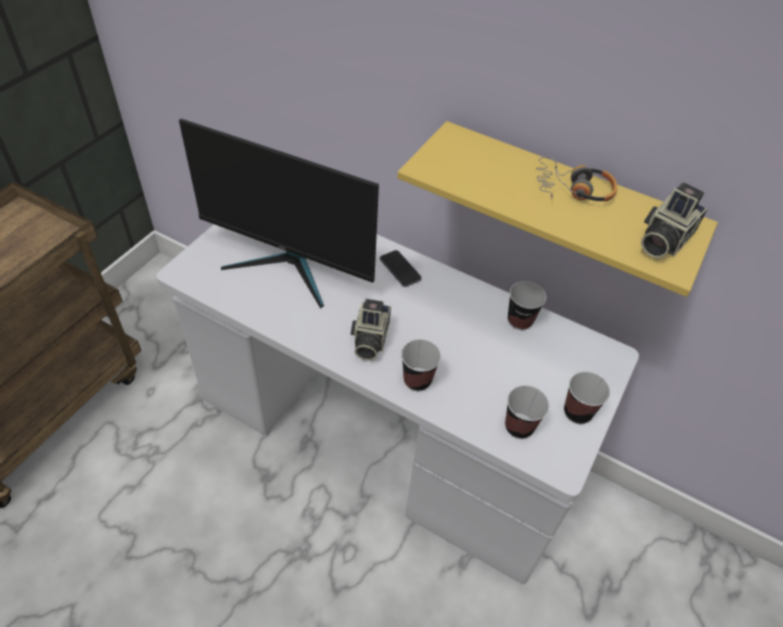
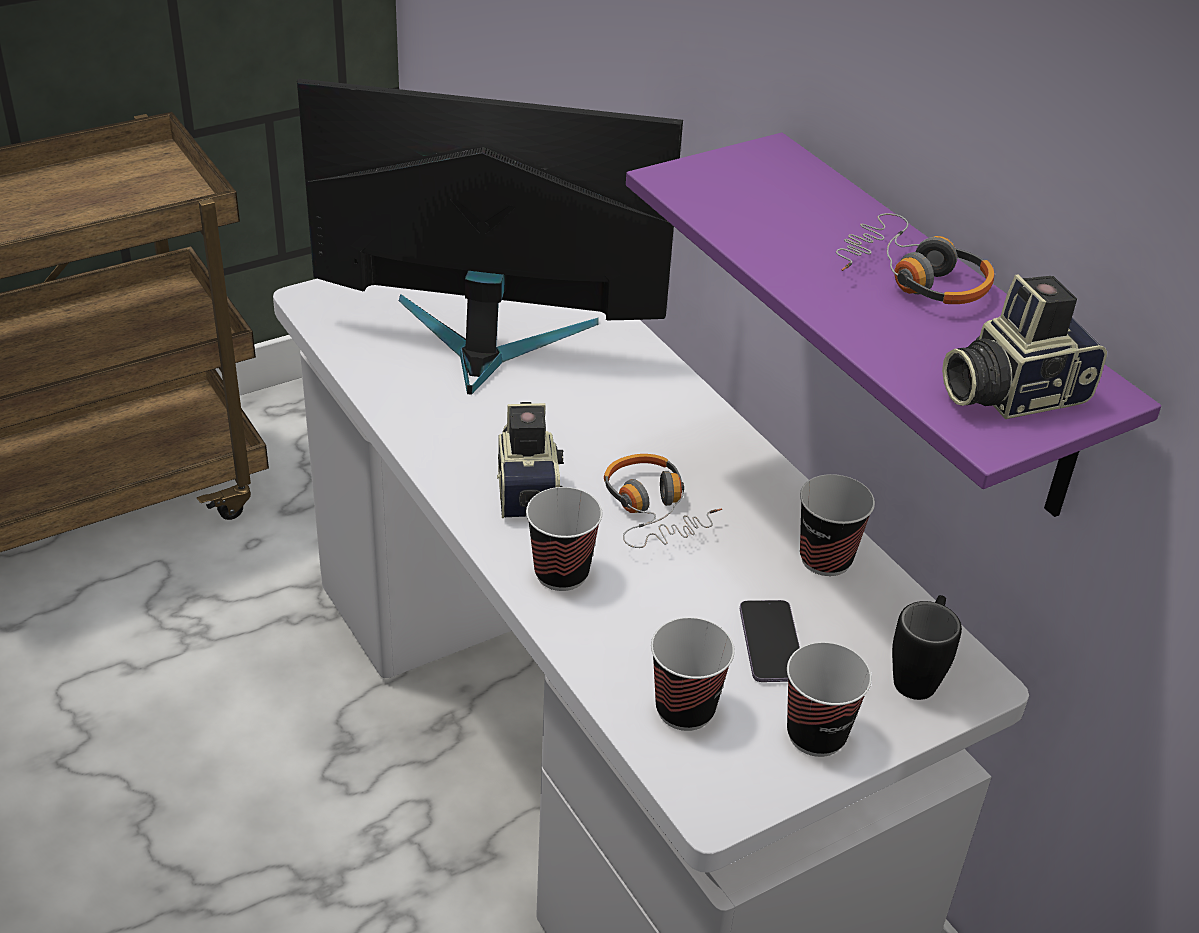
camera: 30 degrees right, 10 degrees down
monitor [179,119,379,309] -> monitor turned 135 degrees clockwise [297,79,683,395]
camera [351,299,391,361] -> camera turned 135 degrees clockwise [497,402,564,518]
phone [380,250,422,287] -> phone moved to [740,600,800,682]
yellow shelf [397,121,718,297] -> purple shelf [626,133,1161,517]
none -> headphones [604,454,722,548]
none -> black mug [892,595,962,700]

